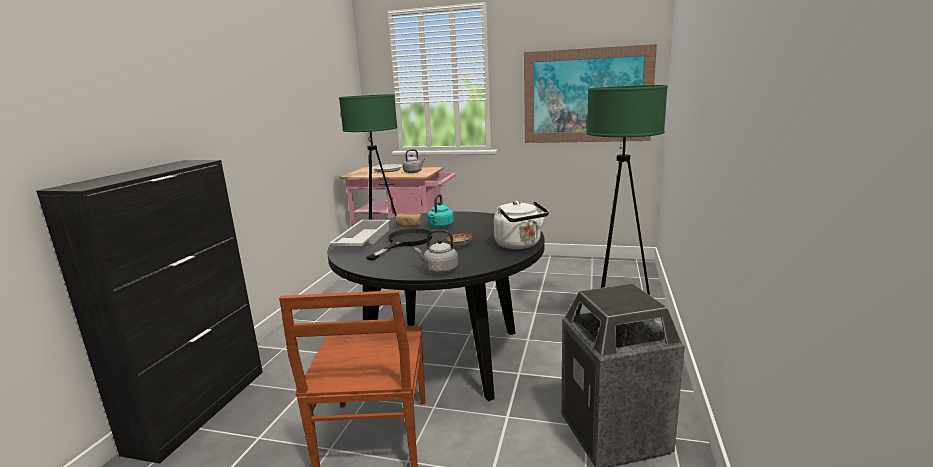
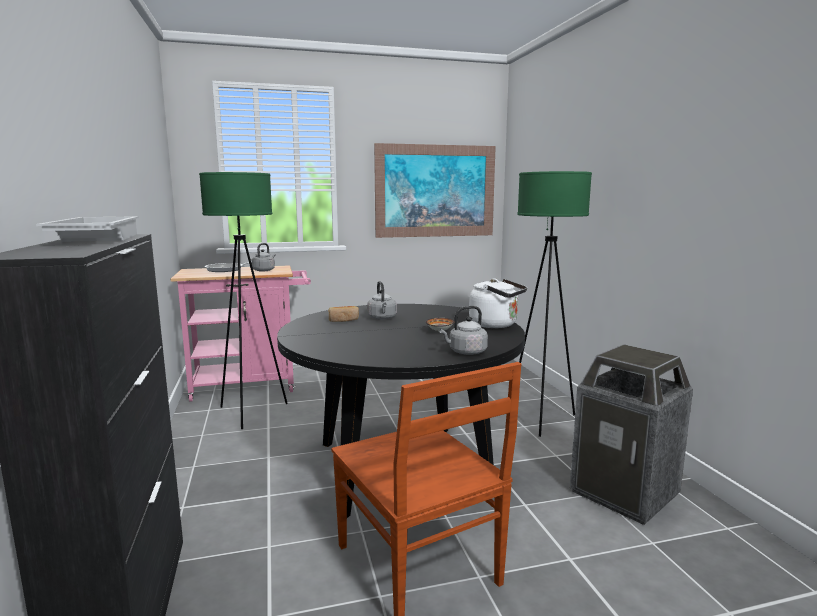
camera: 30 degrees left, 5 degrees down
white tray [329,220,390,246] -> white tray moved to [36,216,139,242]
black frying pan [366,228,433,261] -> none
turquoise kettle [427,194,454,228] -> grey kettle [367,281,397,320]

